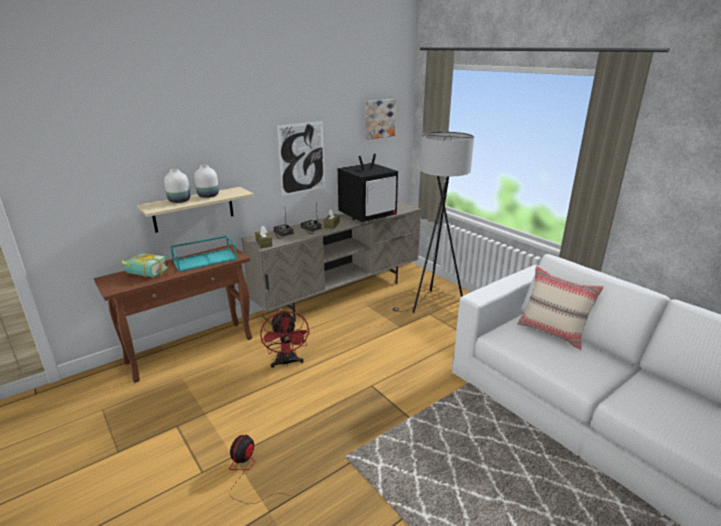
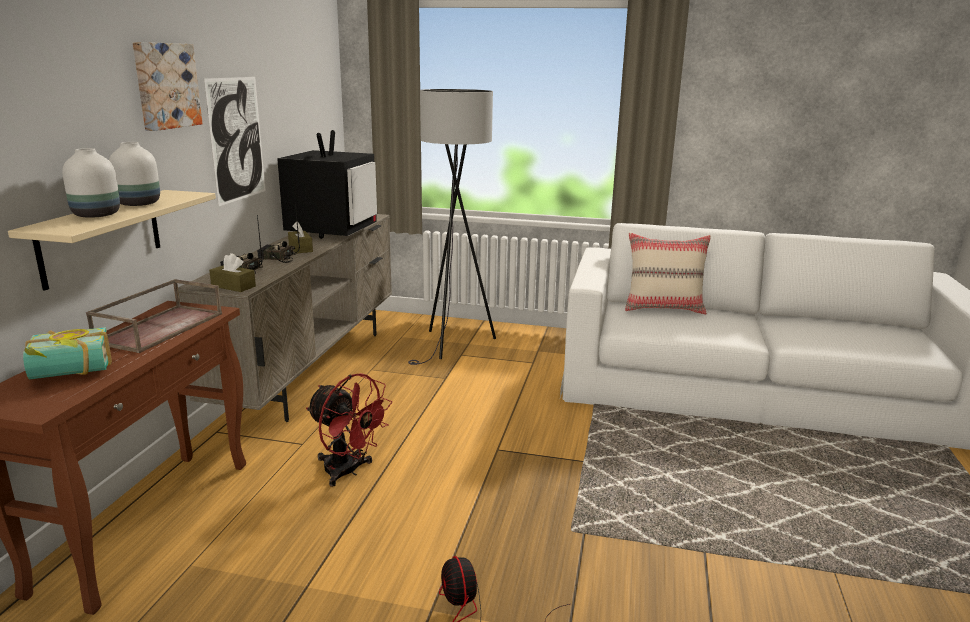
camera: 40 degrees left, 5 degrees down
turquoise tray [170,235,237,272] -> brown tray [86,279,222,353]
picture [365,99,396,140] -> picture moved to [132,42,202,131]

